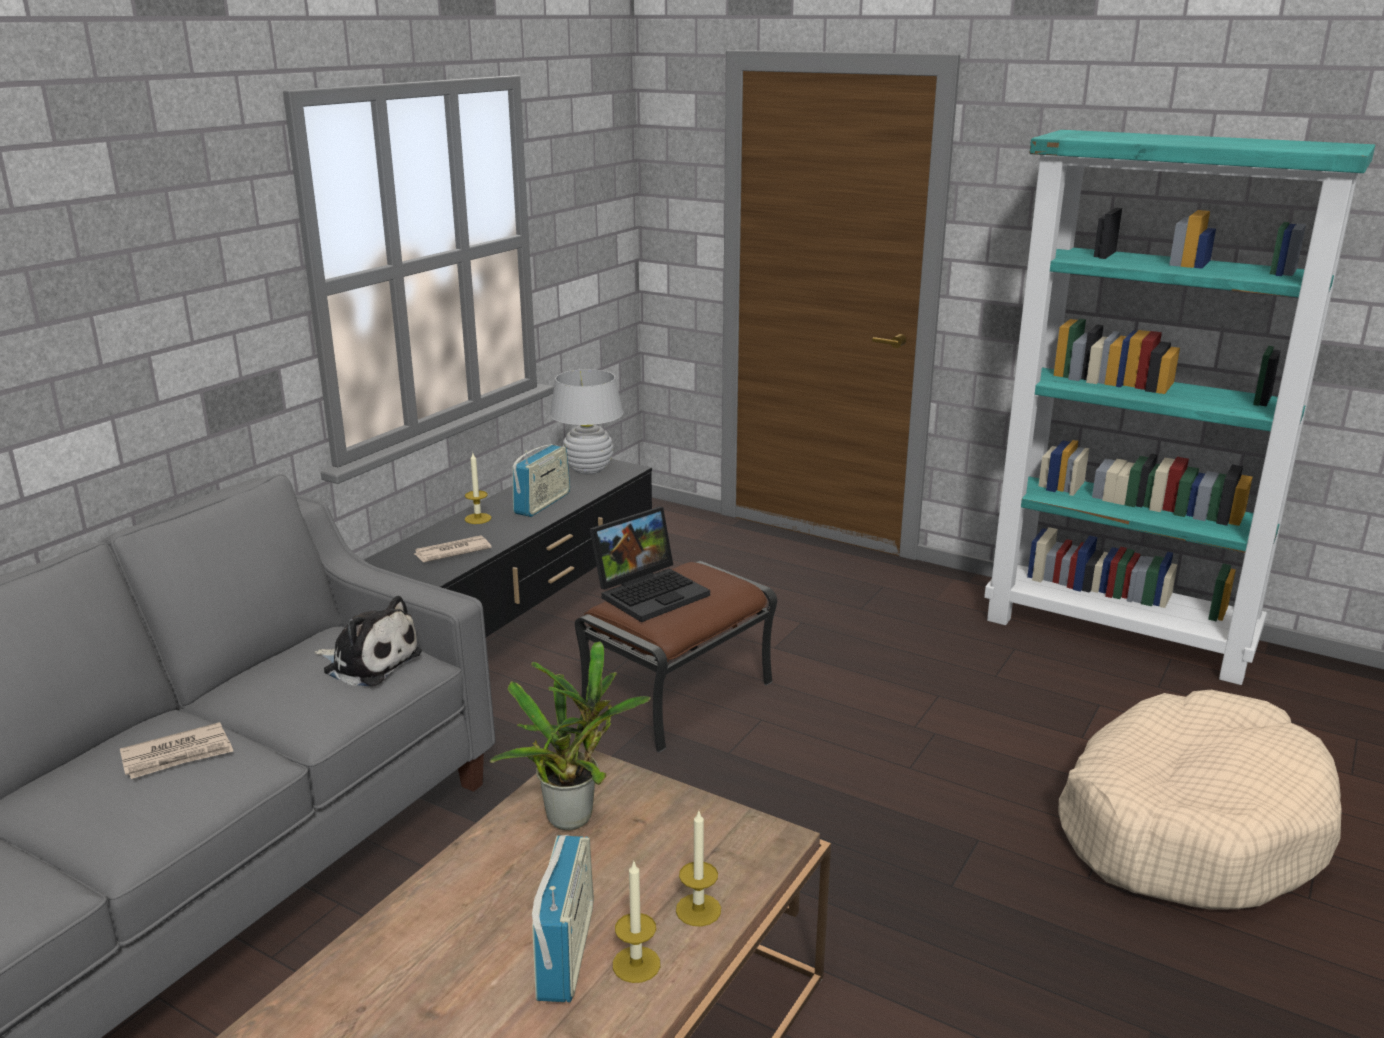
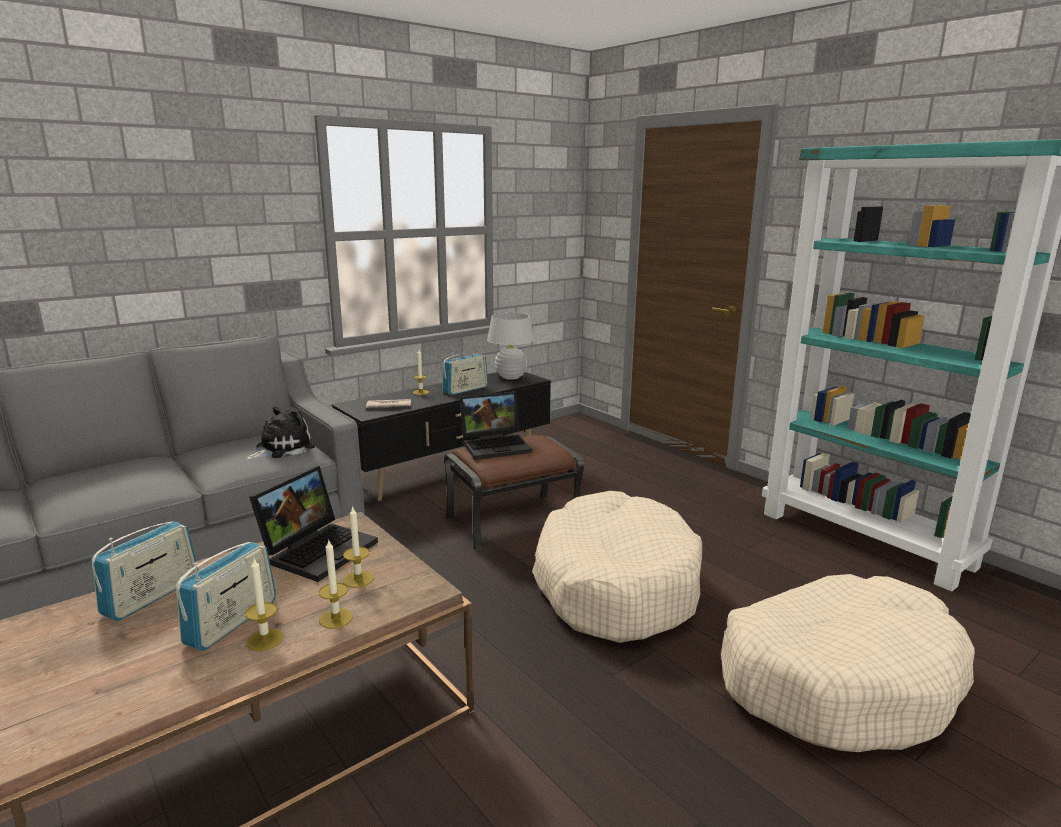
camera: 20 degrees right, 5 degrees down
newspaper [120,722,233,779] -> none
plush toy [314,596,422,686] -> plush toy turned 90 degrees counterclockwise [245,406,315,460]
potted plant [490,641,651,830] -> laptop [249,466,378,582]
none -> radio [92,521,199,621]
none -> candle [343,506,374,588]
none -> beige dog bed [532,491,702,643]

